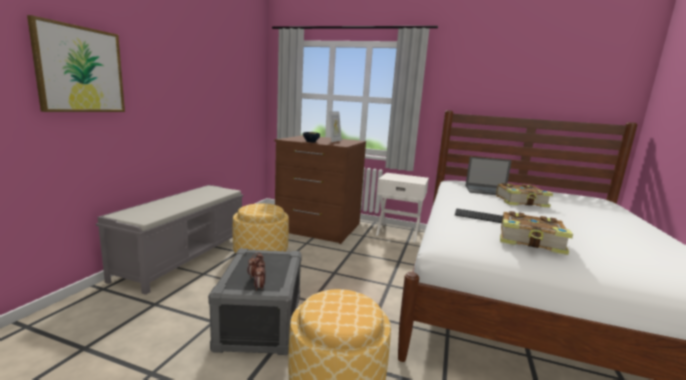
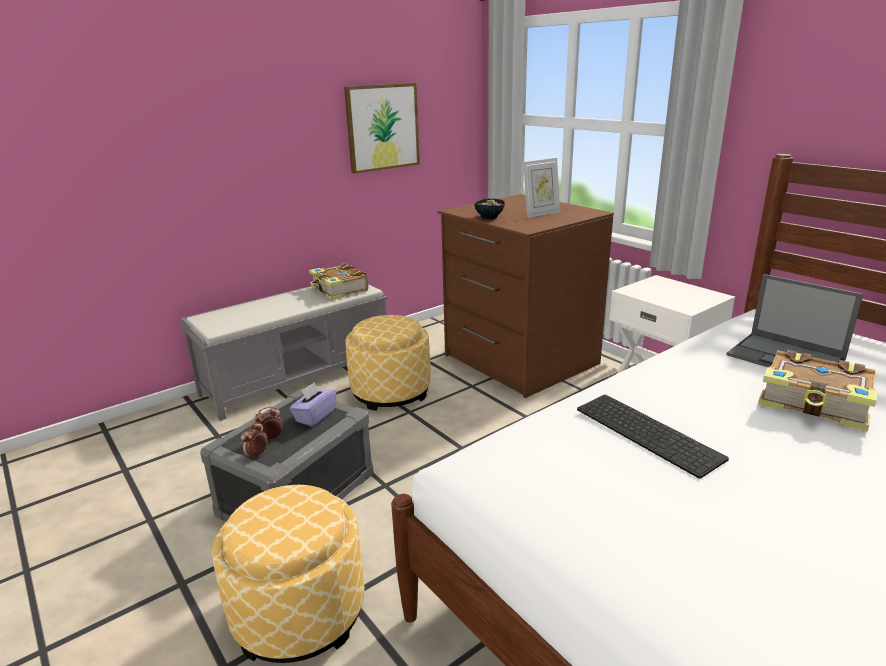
camera: 35 degrees right, 10 degrees up
picture [27,15,125,112] -> picture moved to [344,83,420,174]
book [500,211,573,255] -> book moved to [309,263,369,300]
none -> purple tissue box [289,382,336,426]

